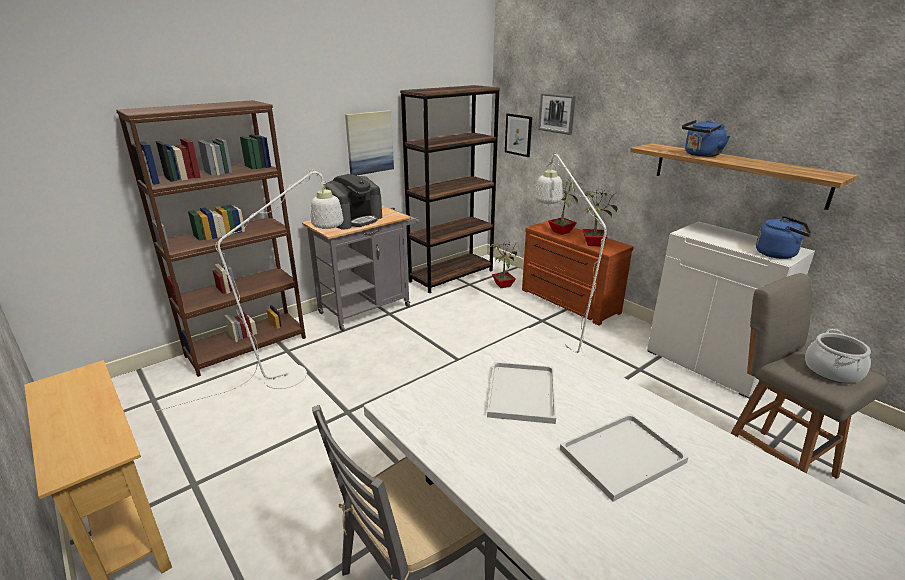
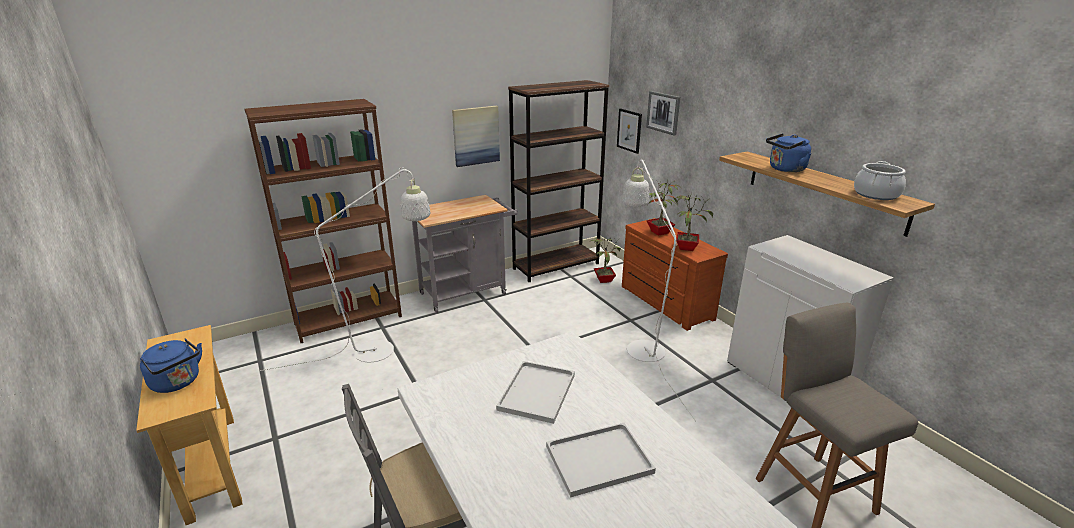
camera: 10 degrees right, 0 degrees up
coffee machine [325,174,382,229] -> none
blue kettle [756,216,811,259] -> blue kettle moved to [140,338,202,393]
cooking pot [805,329,871,384] -> cooking pot moved to [854,161,906,200]

